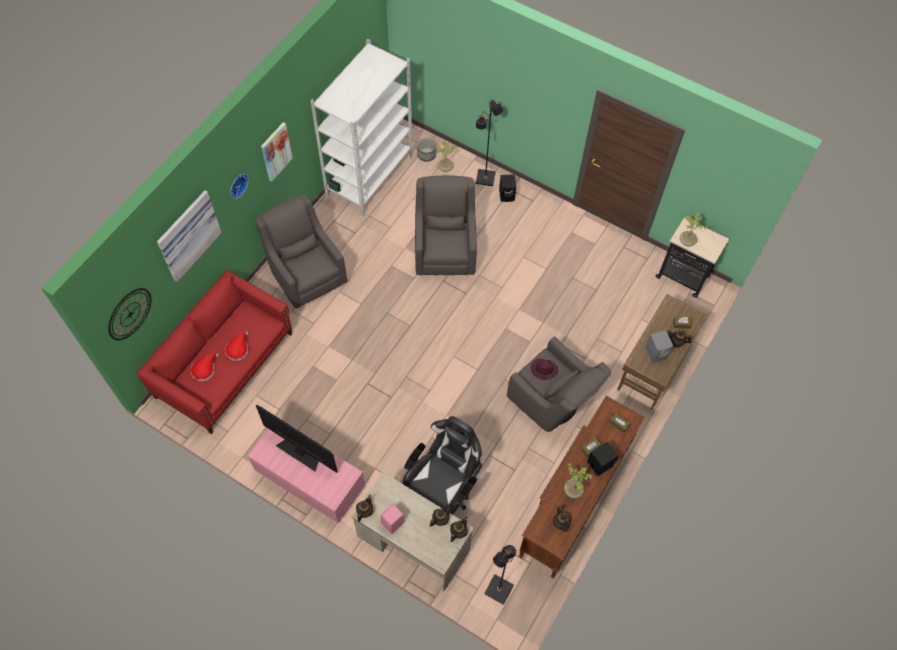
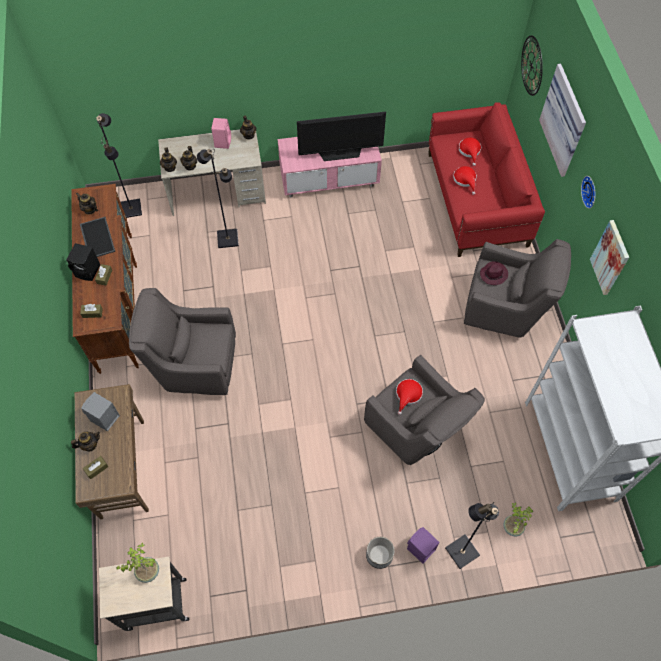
camera: 140 degrees right, 0 degrees up
black office chair [403,416,482,514] -> black floor lamp [197,149,239,248]
planter [417,138,436,162] -> planter moved to [366,537,395,569]
black speaker [499,174,516,202] -> purple speaker [407,527,440,564]
purple hat [531,358,558,380] -> purple hat moved to [480,261,508,285]
potted plant [564,463,593,498] -> tray [80,217,115,257]
none -> red hat [396,379,423,415]

